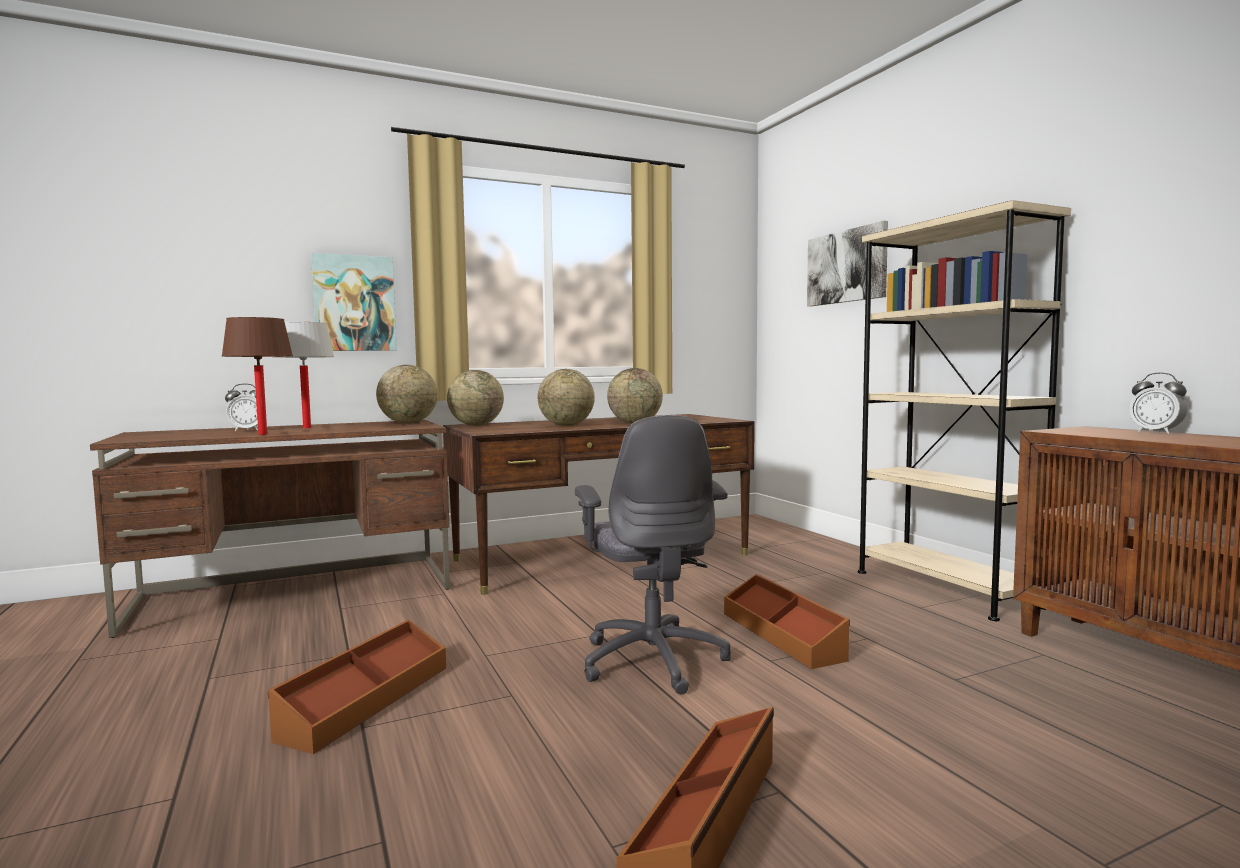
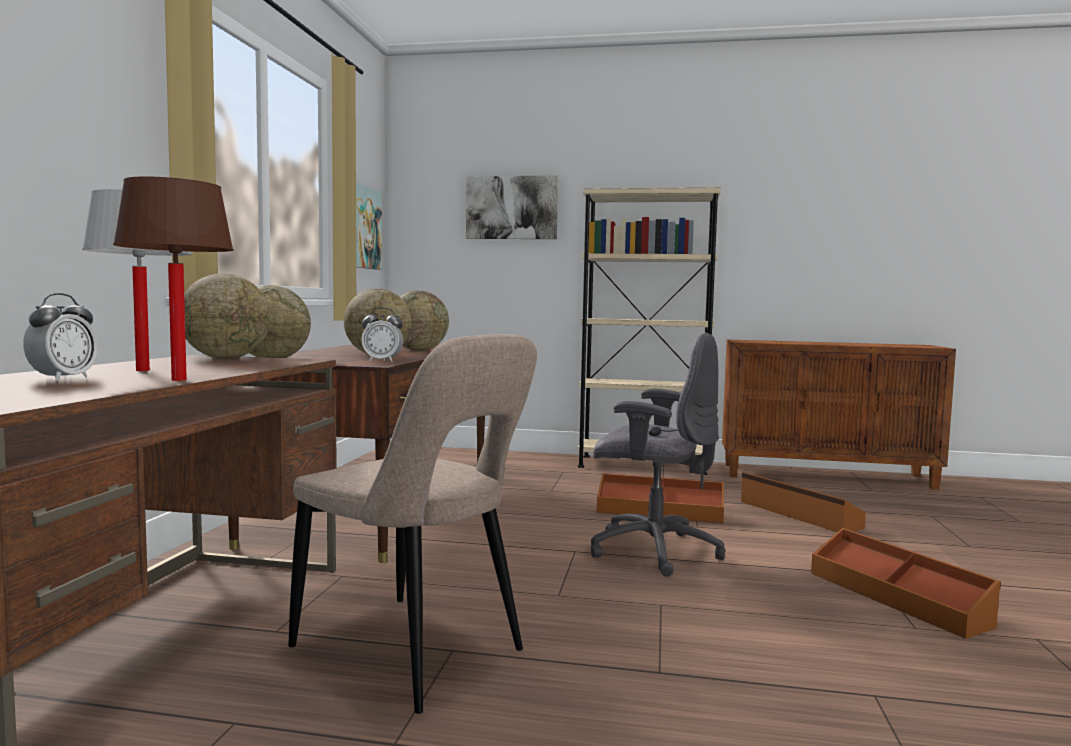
camera: 55 degrees left, 0 degrees up
brown storage box [268,620,446,754] -> brown storage box moved to [741,472,866,532]
picture [311,253,397,351] -> picture moved to [356,182,382,270]
alarm clock [1129,372,1187,434] -> alarm clock moved to [361,307,403,362]
none -> beige chair [288,334,537,714]

